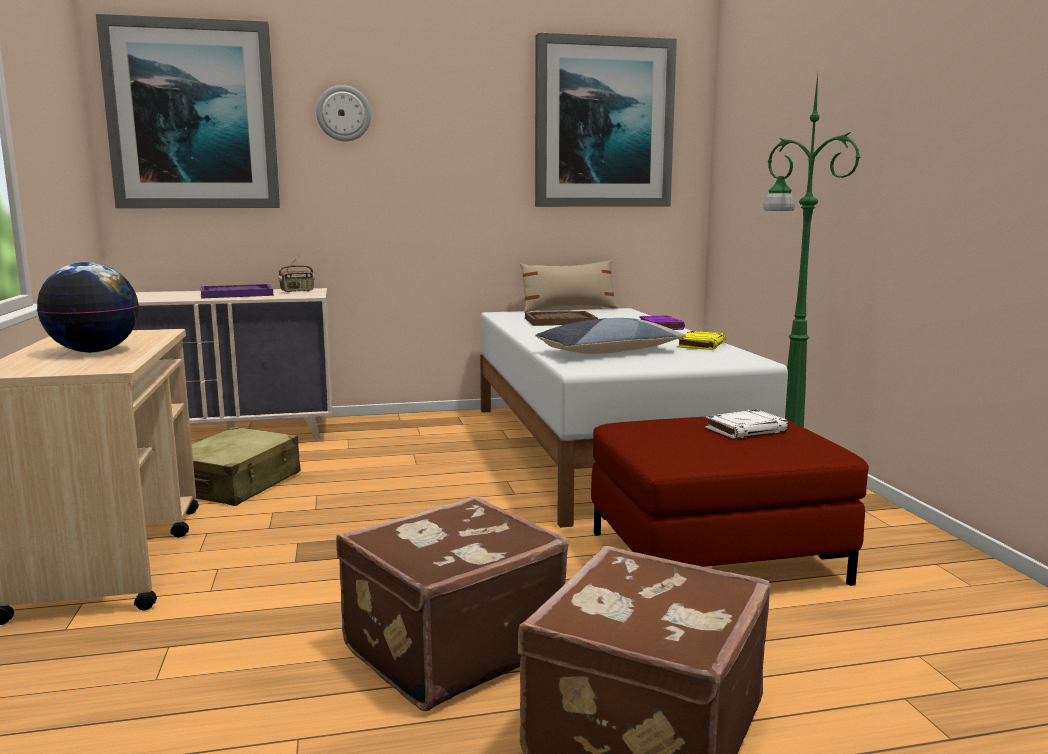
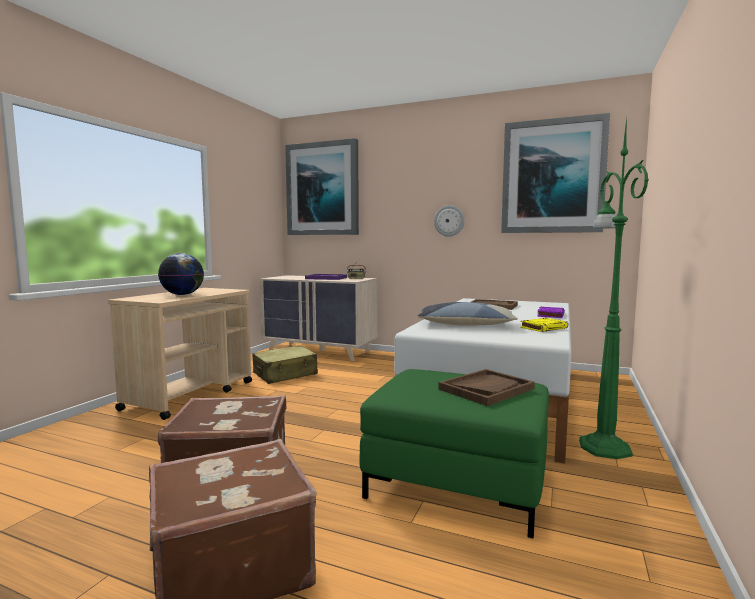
camera: 35 degrees right, 5 degrees down
wall clock [316,85,371,141] -> wall clock moved to [434,205,465,237]
beige pillow [520,260,618,313] -> none
red ottoman [591,415,869,586] -> green ottoman [359,369,549,538]
white book [705,409,789,439] -> brown tray [438,369,535,406]

